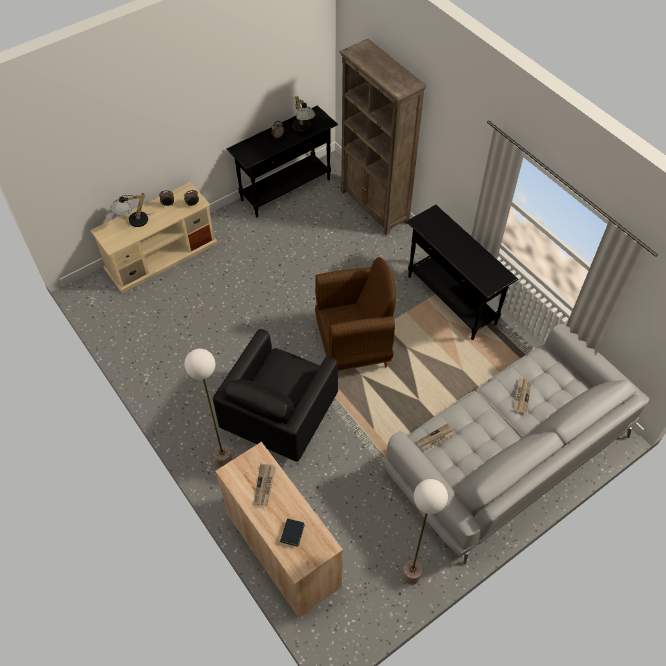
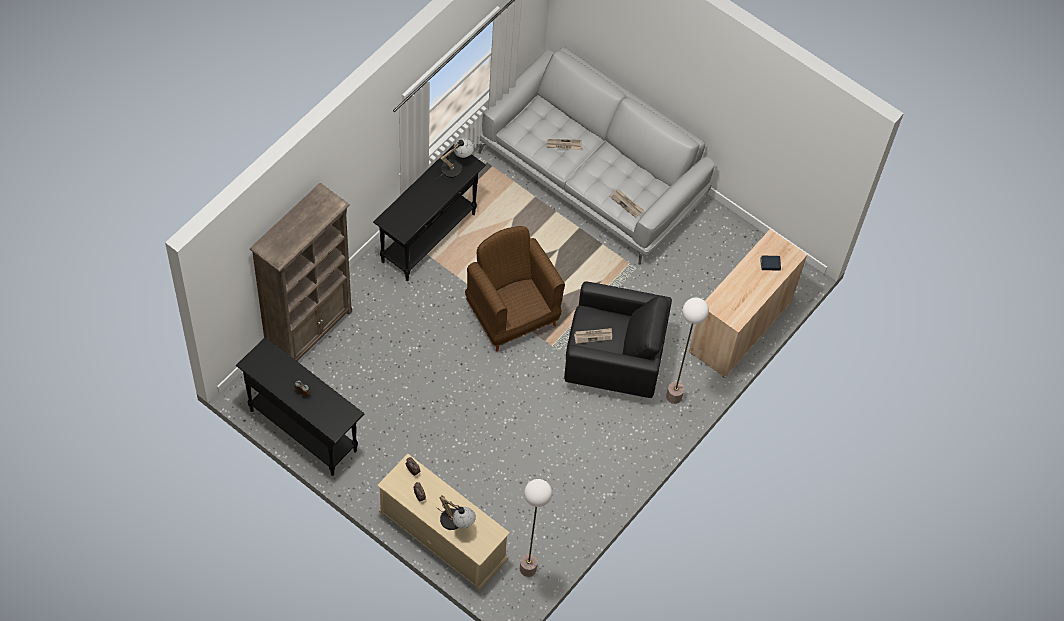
camera: 110 degrees left, 5 degrees up
newspaper [254,464,276,506] -> newspaper moved to [574,328,612,344]
table lamp [293,96,315,132] -> table lamp moved to [438,137,474,178]
floor lamp [402,479,448,585] -> floor lamp moved to [520,479,552,577]

